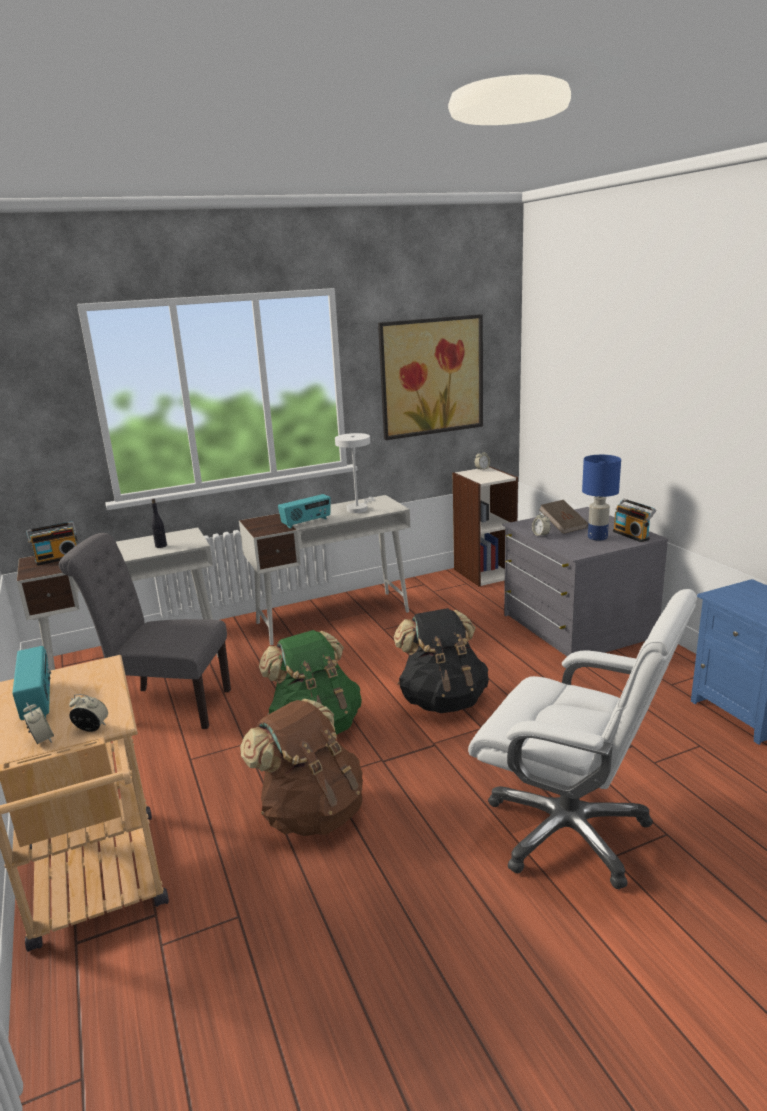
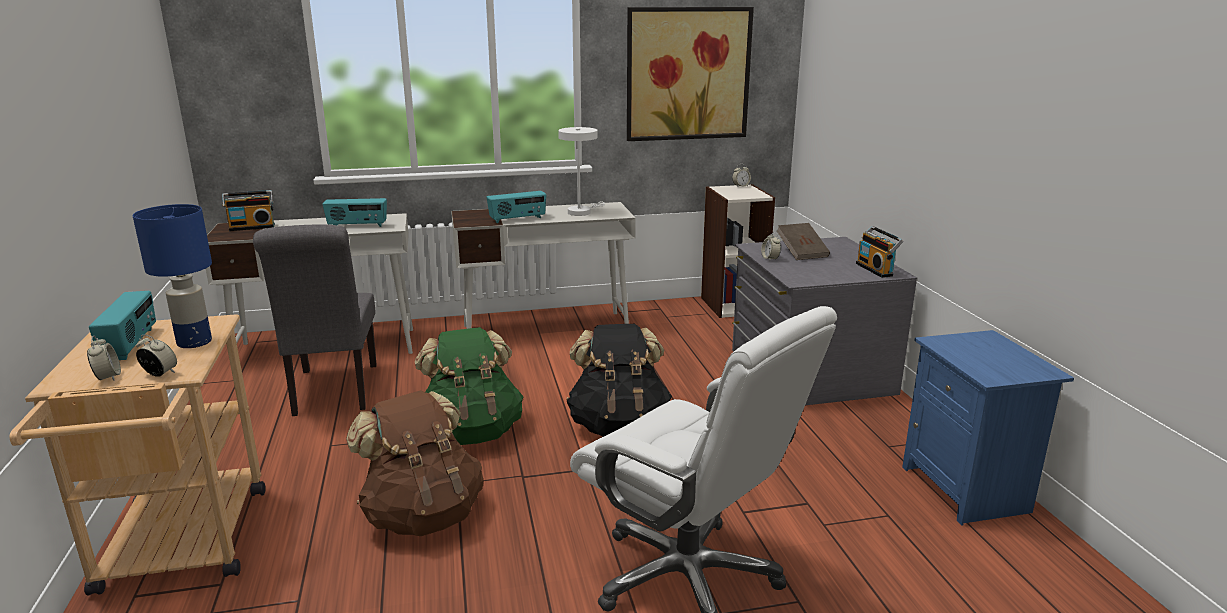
camera: 10 degrees right, 0 degrees up
grey chair [59,533,231,729] -> grey chair turned 120 degrees counterclockwise [253,224,377,416]
black bottle [151,499,167,548] -> radio [322,198,387,227]
blue table lamp [582,455,621,541] -> blue table lamp moved to [133,204,212,348]

